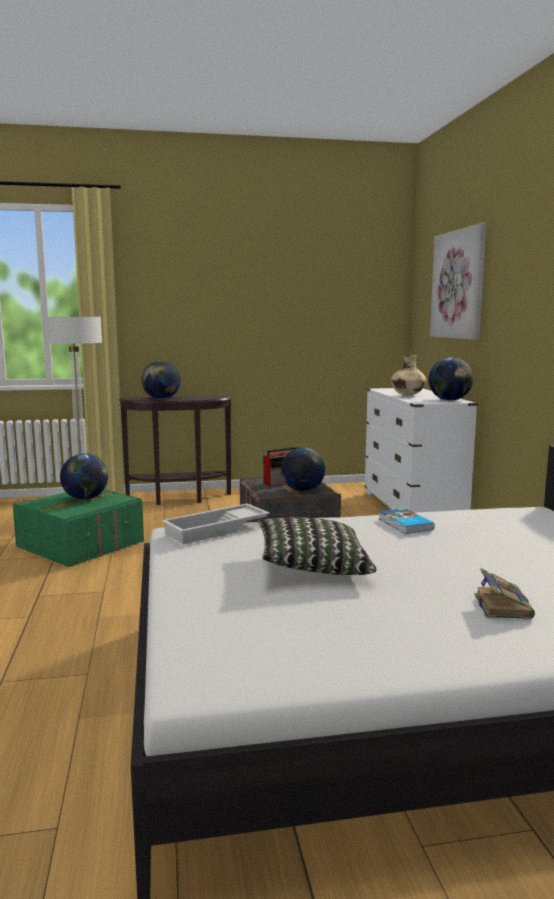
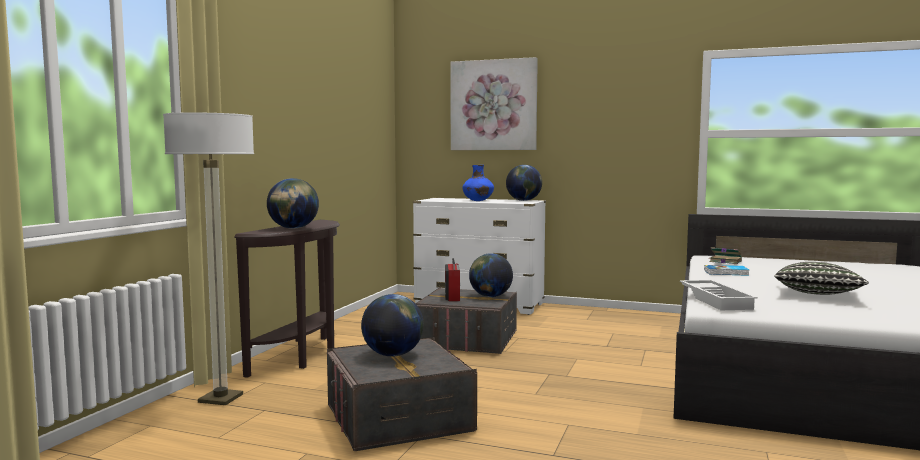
camera: 60 degrees left, 5 degrees down
green storage box [13,489,144,567] -> grey storage box [327,337,477,451]
beige vase [391,355,427,395] -> blue vase [463,165,494,201]
book [474,568,535,619] -> book moved to [710,247,742,264]

